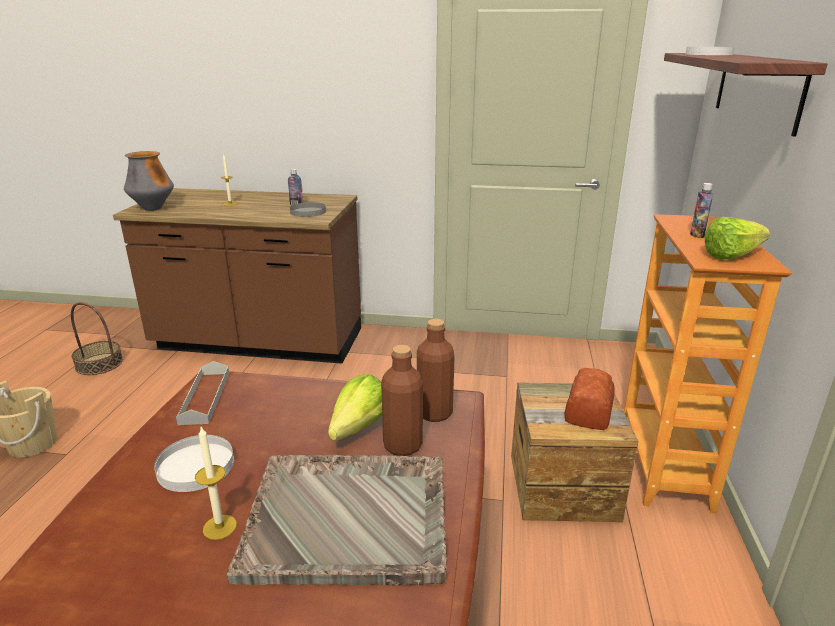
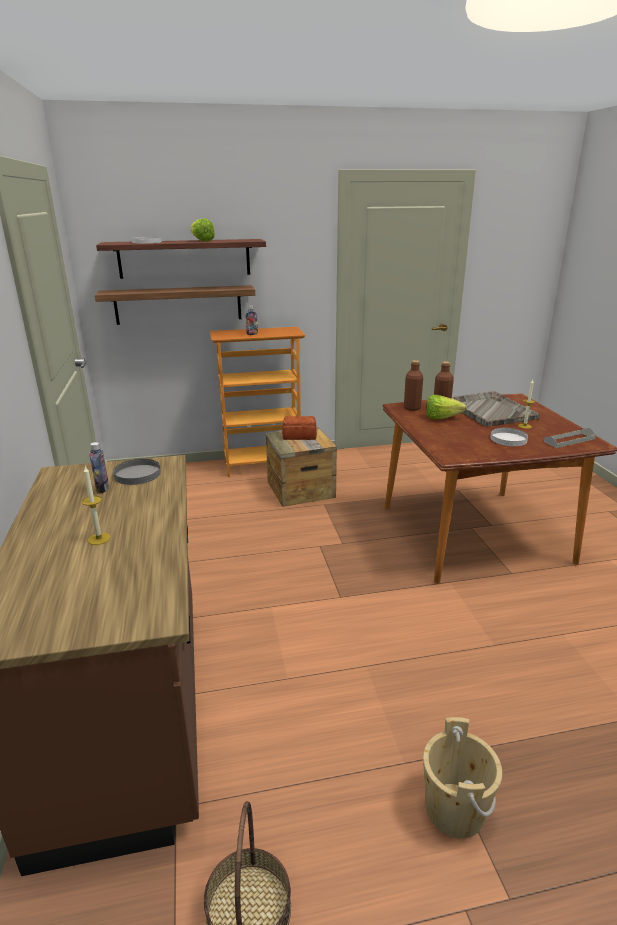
camera: 110 degrees left, 0 degrees up
vase [124,151,174,211] -> none
grey tray [176,361,229,425] -> grey tray moved to [544,428,596,448]
lettuce [705,217,770,259] -> lettuce moved to [191,218,215,242]
none -> shelf [95,285,255,325]

